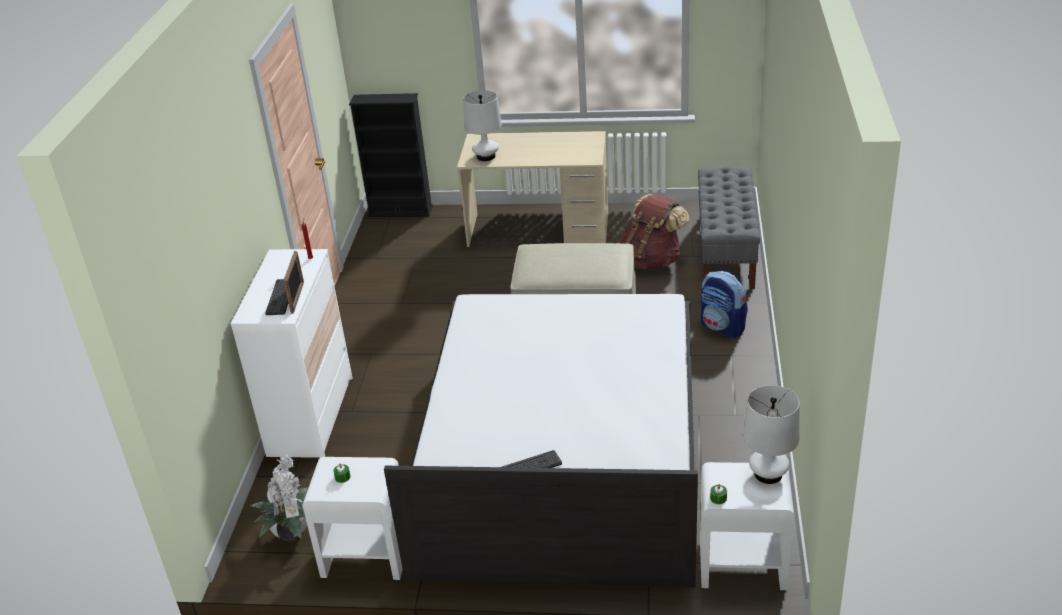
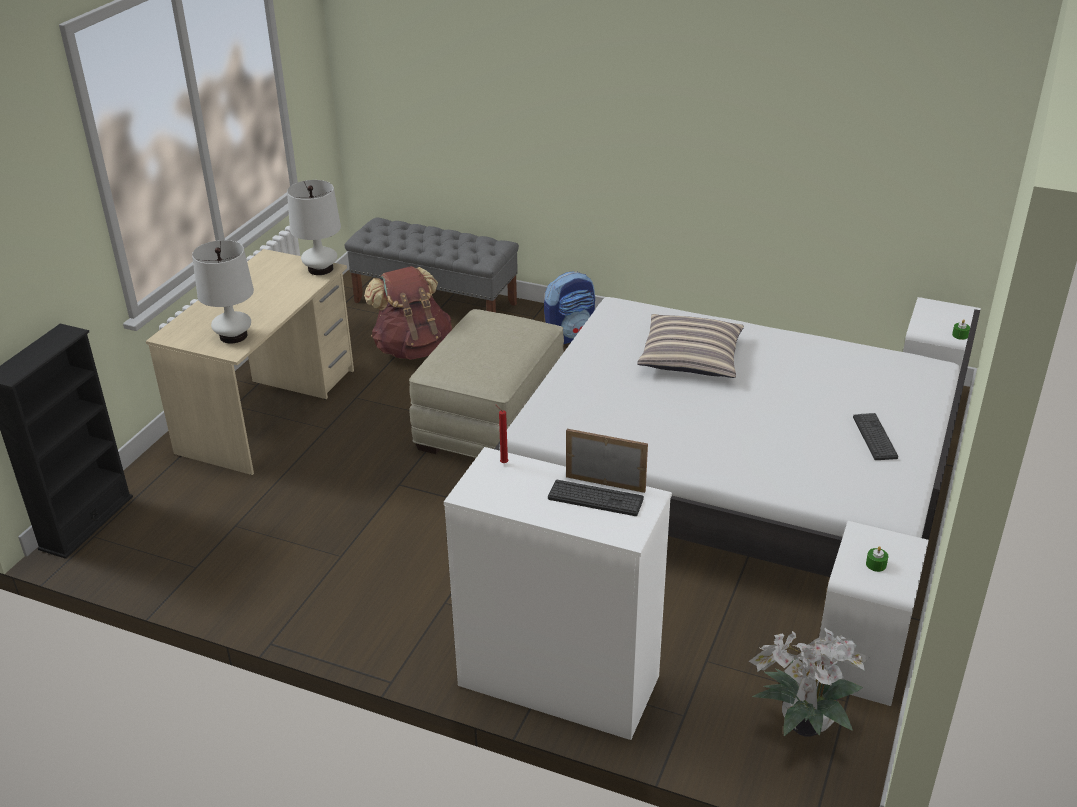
camera: 75 degrees left, 0 degrees up
white table lamp [743,385,800,484] -> white table lamp moved to [287,180,341,275]
none -> pillow [637,314,744,378]

